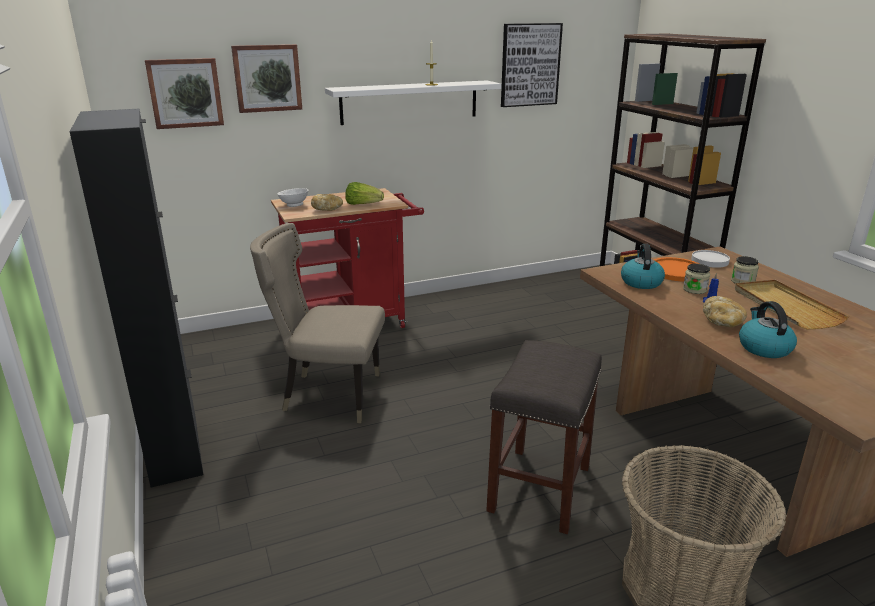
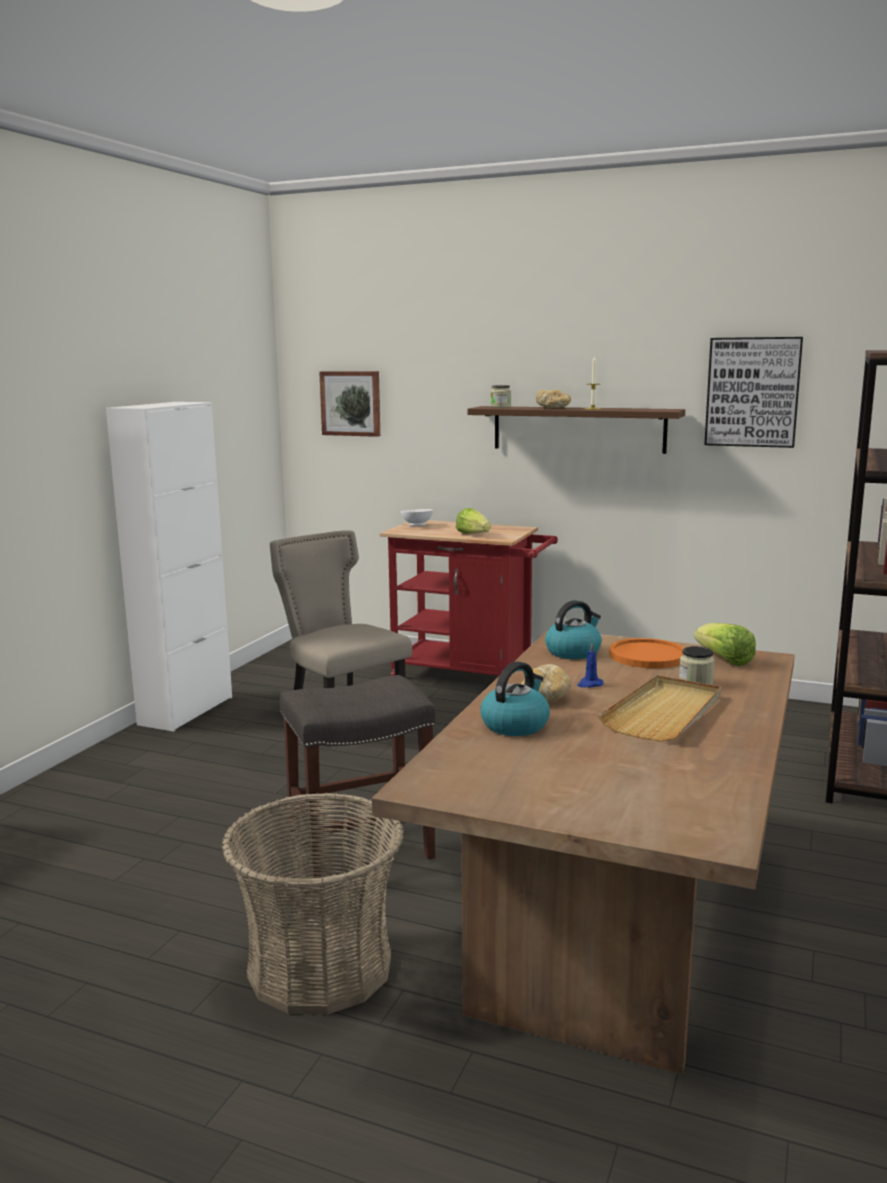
camera: 45 degrees right, 10 degrees down
black cabinet [70,109,203,487] -> white cabinet [106,402,232,732]
picture [231,44,302,113] -> none
bread [311,194,343,211] -> bread moved to [536,390,571,408]
white shelf [325,80,502,125] -> brown shelf [467,406,685,454]
jar [683,264,710,294] -> jar moved to [491,385,511,408]
white plate [691,250,730,268] -> lettuce [694,623,756,666]

